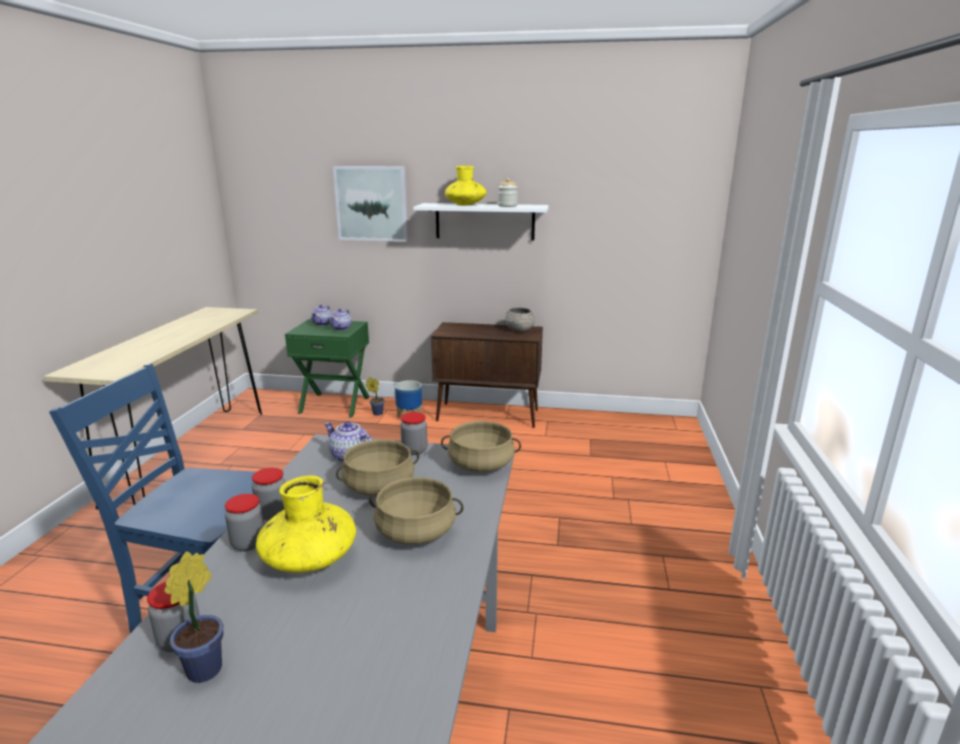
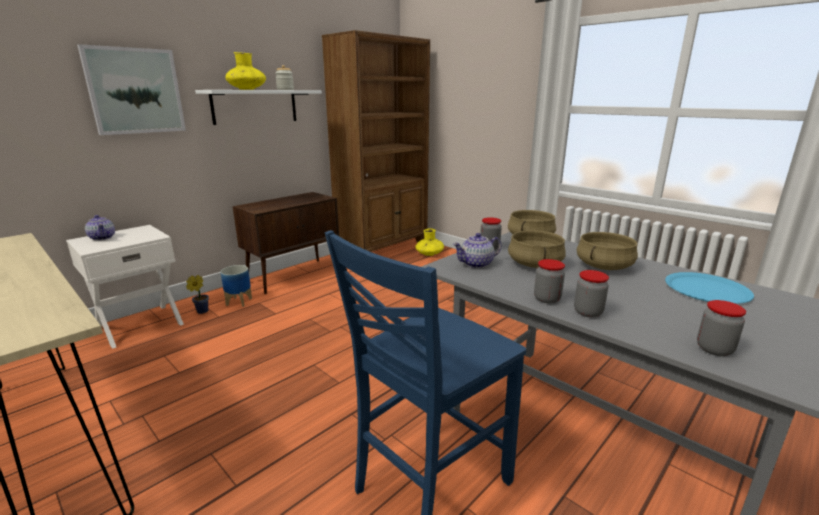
camera: 55 degrees left, 0 degrees up
potted plant [164,551,224,683] -> none
yellow vase [256,476,356,572] -> yellow vase moved to [415,228,444,256]
green nightstand [285,319,370,418] -> white nightstand [66,225,184,349]
teapot [330,309,351,331] -> none
grey bowl [505,308,535,332] -> none
none -> brown bookcase [322,30,430,252]
none -> blue plate [665,272,754,304]

